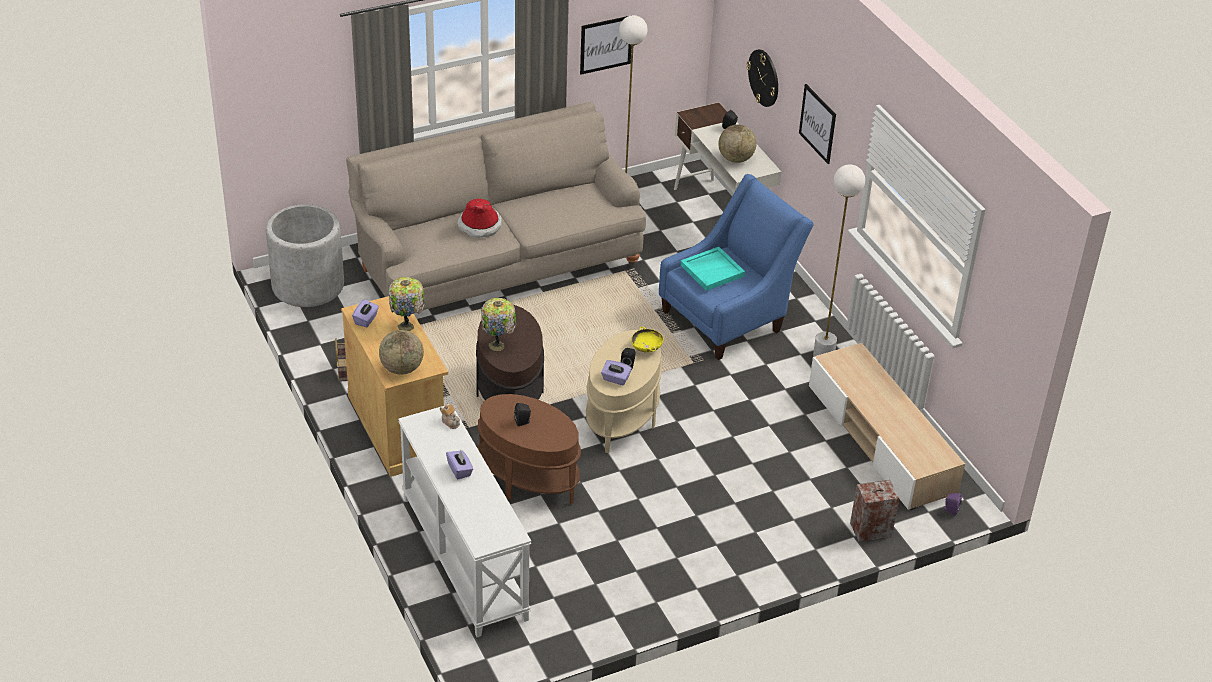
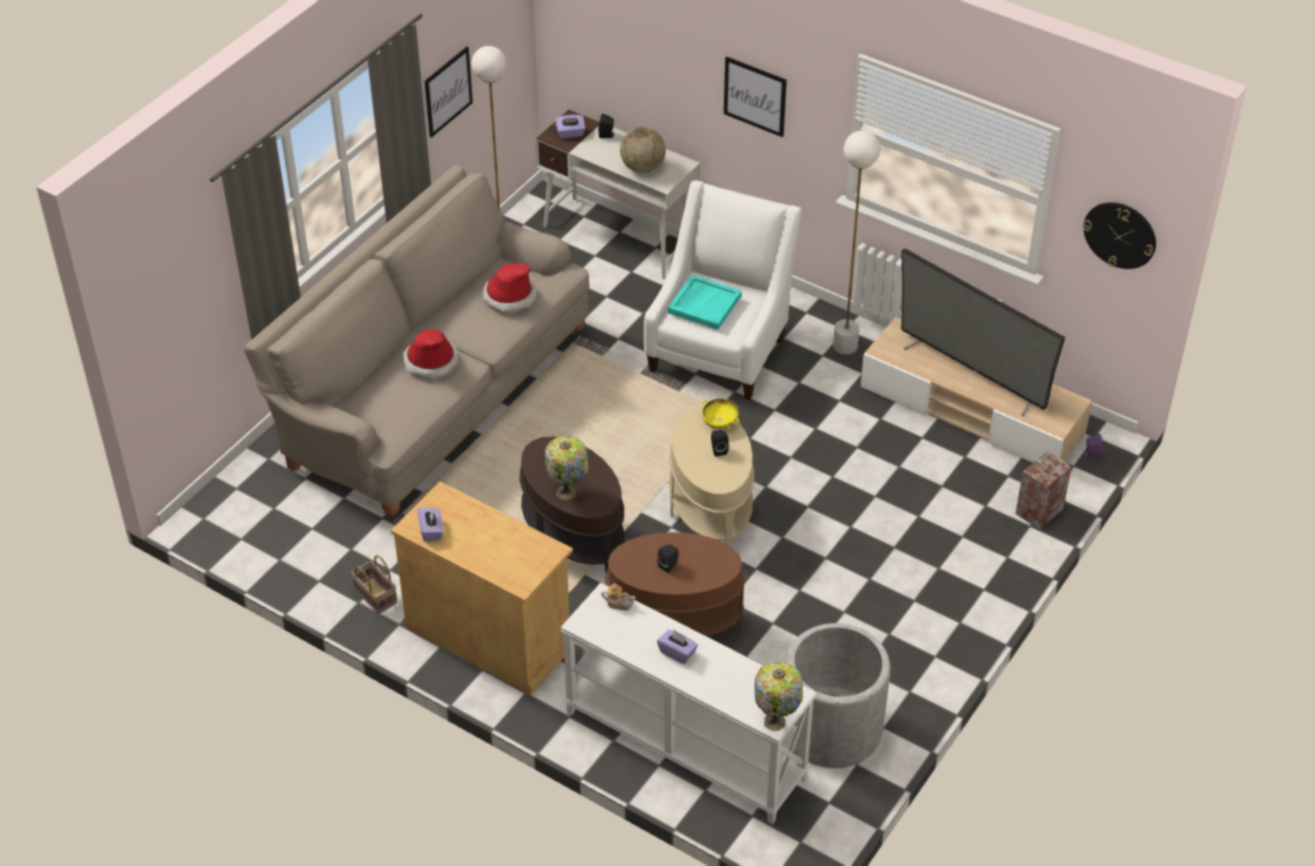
camera: 30 degrees left, 5 degrees up
grey planter [266,204,344,307] -> grey planter moved to [786,623,890,768]
globe [379,330,424,375] -> none
table lamp [389,277,425,331] -> table lamp moved to [754,661,803,731]
purple tissue box [601,360,632,385] -> purple tissue box moved to [555,115,585,138]
blue armchair [659,174,814,360] -> white armchair [644,180,802,400]
wall clock [747,49,778,107] -> wall clock moved to [1083,202,1156,269]
none -> hat [482,263,537,313]
none -> television [901,248,1065,416]

